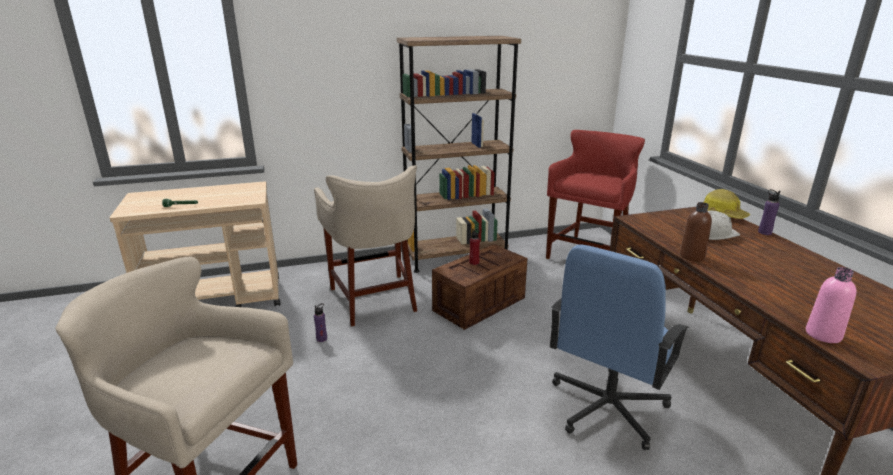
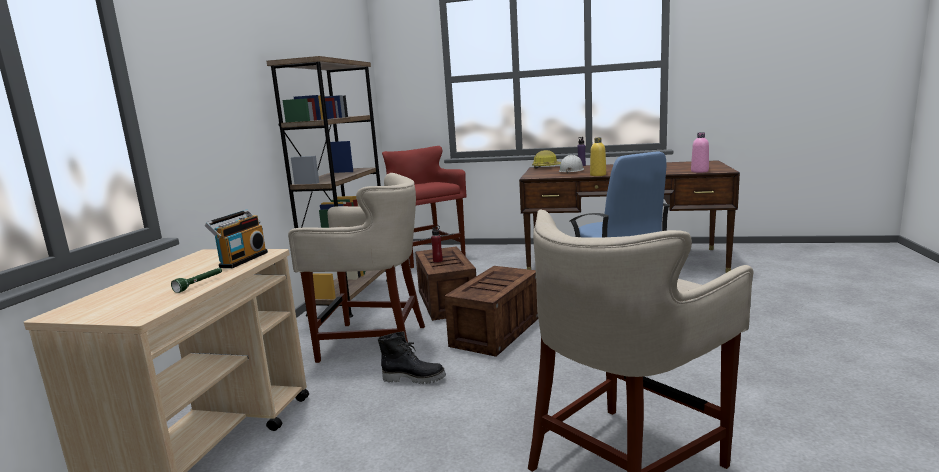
camera: 60 degrees left, 10 degrees down
purple bottle [314,303,327,342] -> black boot [378,332,446,384]
brown bottle [680,202,712,261] -> yellow bottle [590,137,606,176]
none -> radio [205,210,268,268]
none -> crate [444,266,538,357]

